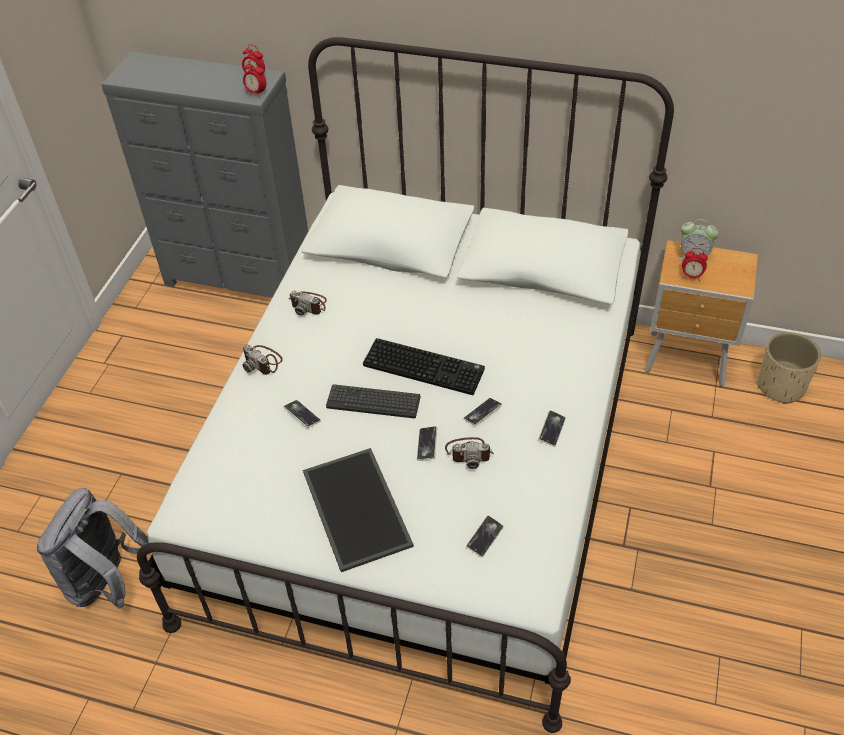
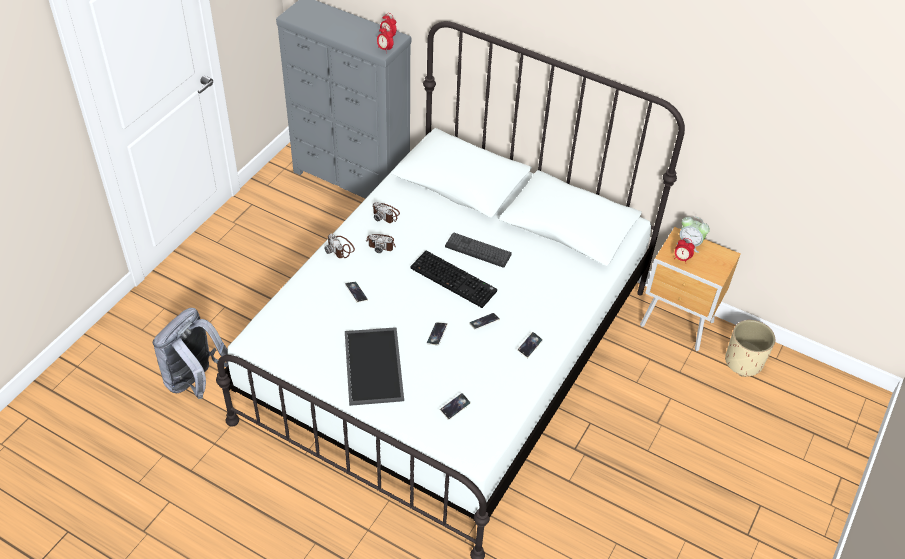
camera: 10 degrees right, 0 degrees up
keyboard [326,384,420,418] -> keyboard moved to [445,233,512,268]
camera [445,437,494,469] -> camera moved to [366,234,396,253]

